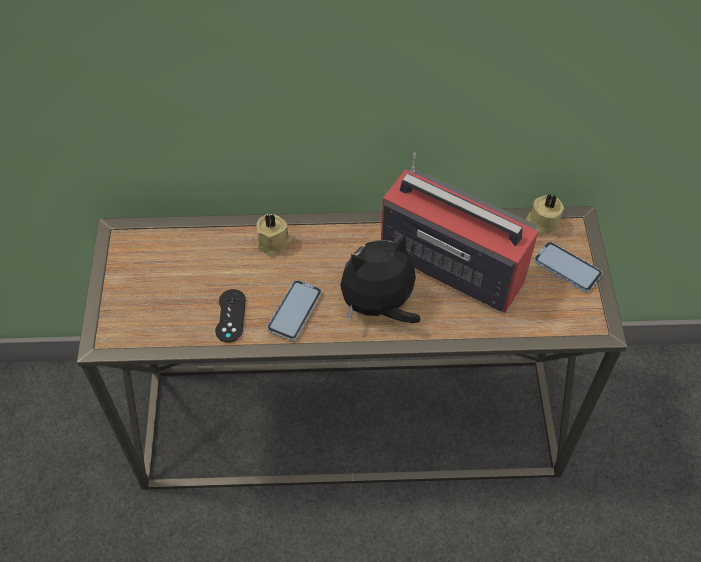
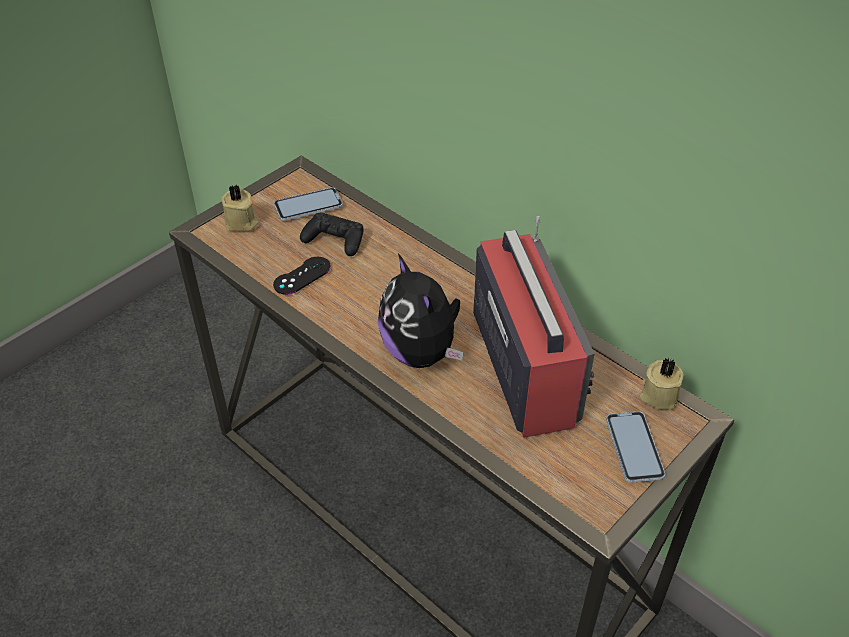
camera: 45 degrees right, 10 degrees down
beige candle [256,214,291,256] -> beige candle moved to [221,184,258,231]
phone [267,280,322,341] -> phone moved to [274,188,343,221]
plush toy [340,234,420,323] -> plush toy turned 135 degrees counterclockwise [378,254,463,368]
none -> black game controller [300,213,363,256]

